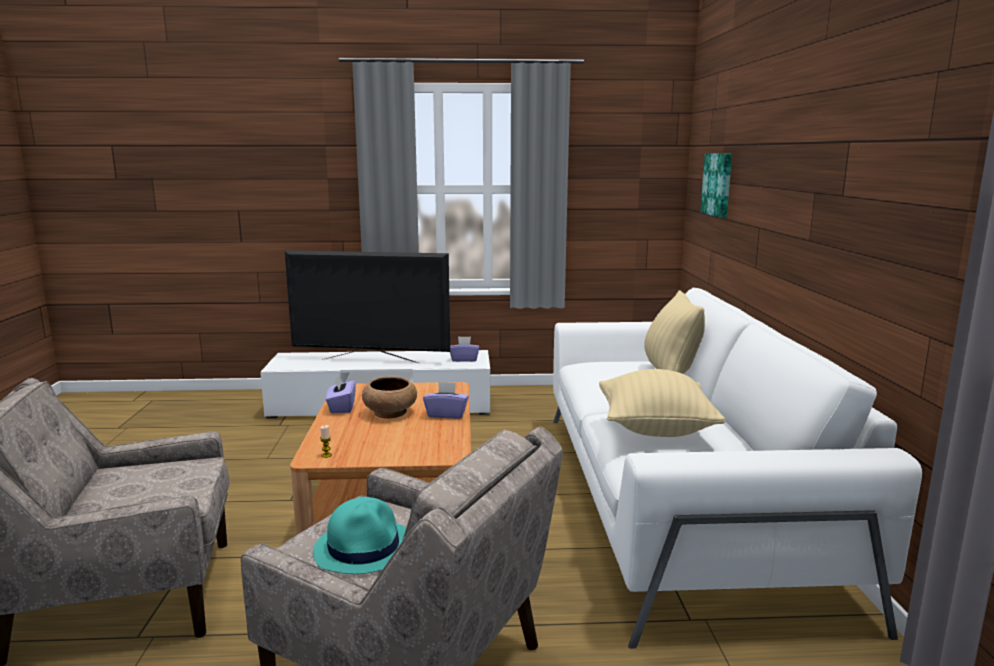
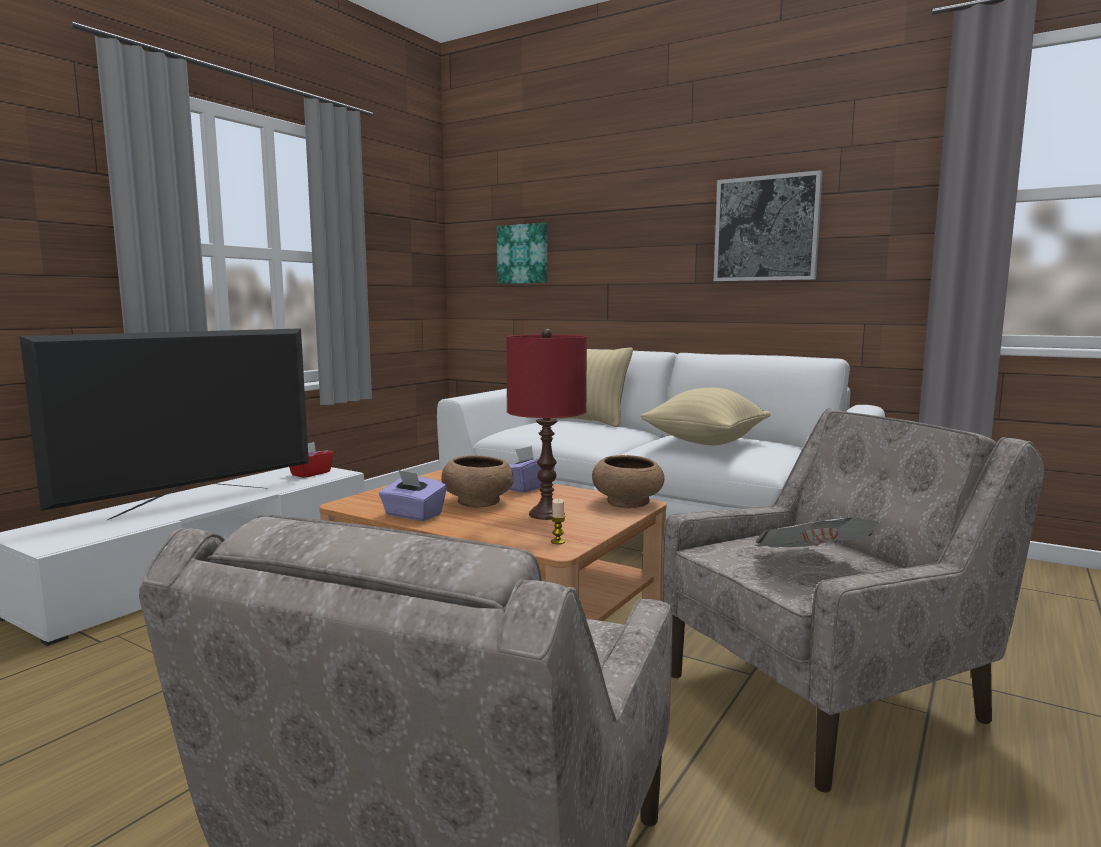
camera: 55 degrees left, 5 degrees down
turquoise hat [313,497,406,574] -> newspaper [755,517,880,547]
purple tissue box [450,336,479,362] -> red tissue box [289,442,334,478]
none -> red table lamp [506,329,587,520]
none -> brown bowl [592,455,664,508]
none -> picture [714,170,823,281]

